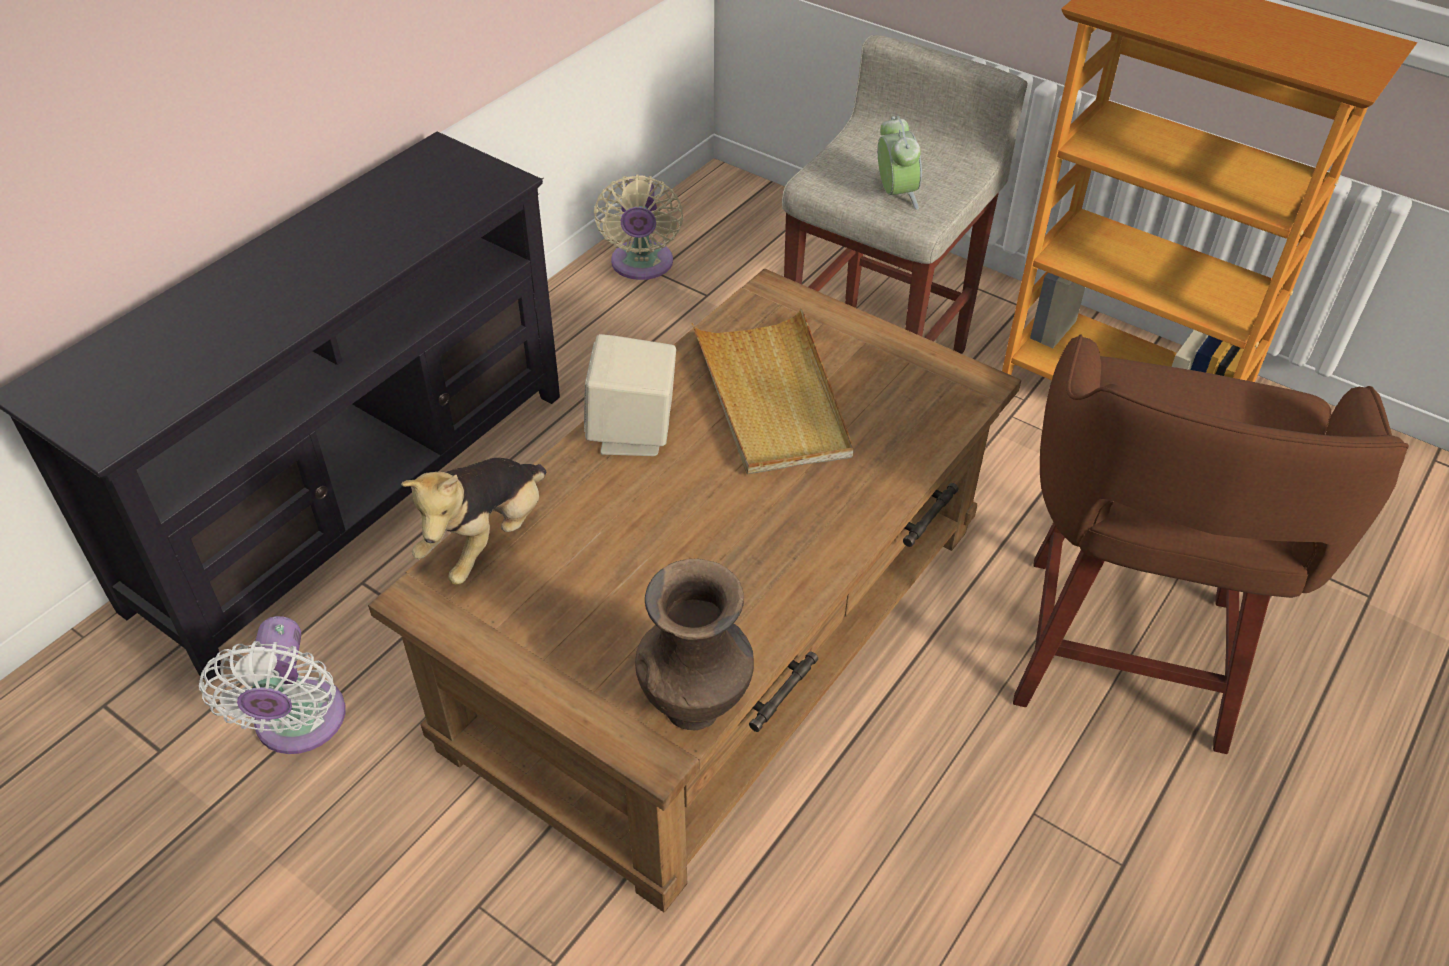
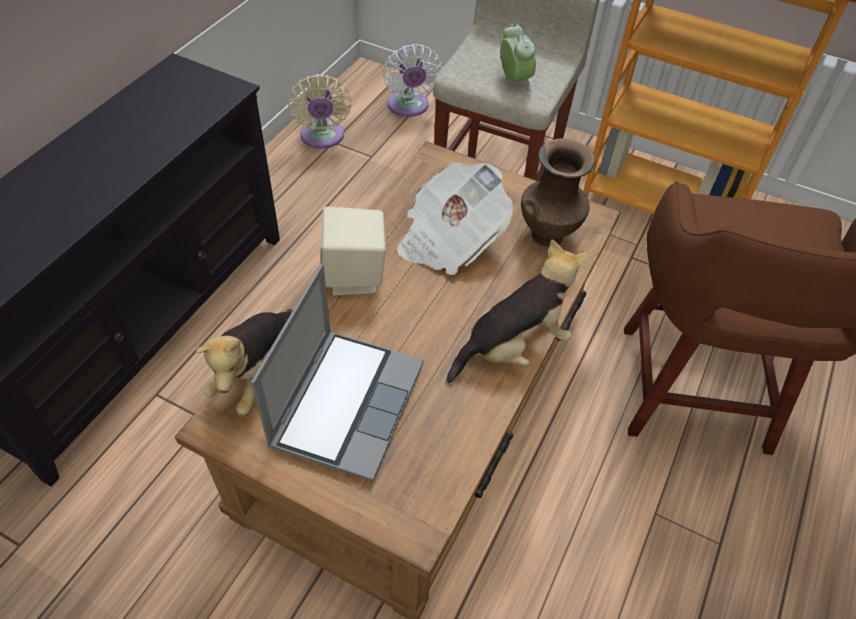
camera: 10 degrees left, 5 degrees up
white fan [199,616,346,754] -> white fan moved to [383,44,442,117]
brown vase [635,559,754,730] -> brown vase moved to [521,138,595,247]
beige tray [691,308,854,475] -> newspaper [397,162,513,275]
none -> laptop [251,264,424,482]
none -> plush toy [446,239,588,383]

